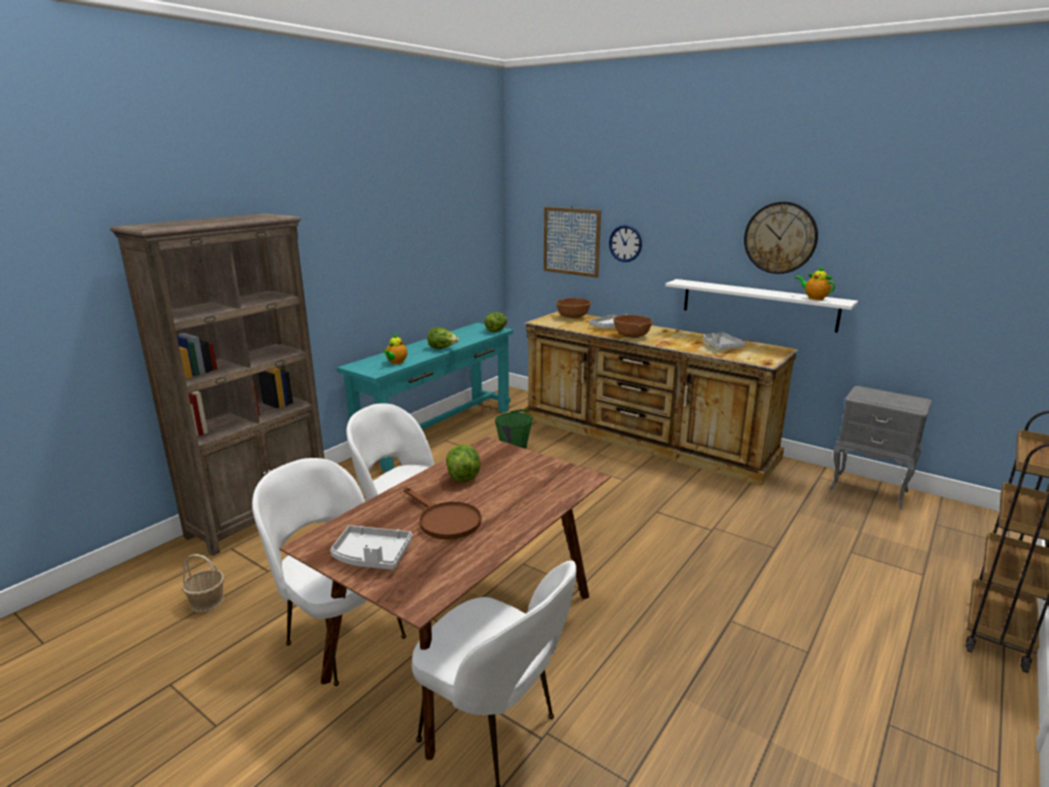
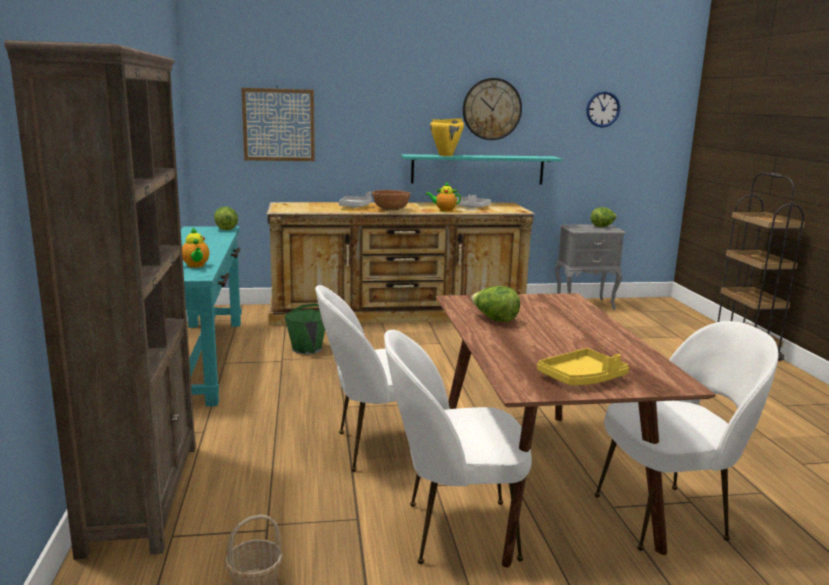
camera: 45 degrees left, 5 degrees down
grey tray [330,525,412,570] -> yellow tray [537,348,629,385]
brown frying pan [404,487,482,540] -> none
lettuce [427,327,459,349] -> lettuce moved to [591,207,617,227]
brown bowl [556,298,591,319] -> none
wall clock [609,225,642,262] -> wall clock moved to [586,91,620,128]
white shelf [665,279,858,333] -> turquoise shelf [401,154,562,184]
teapot [795,266,835,300] -> teapot moved to [425,181,461,212]
none -> yellow cooking pot [430,118,464,156]

